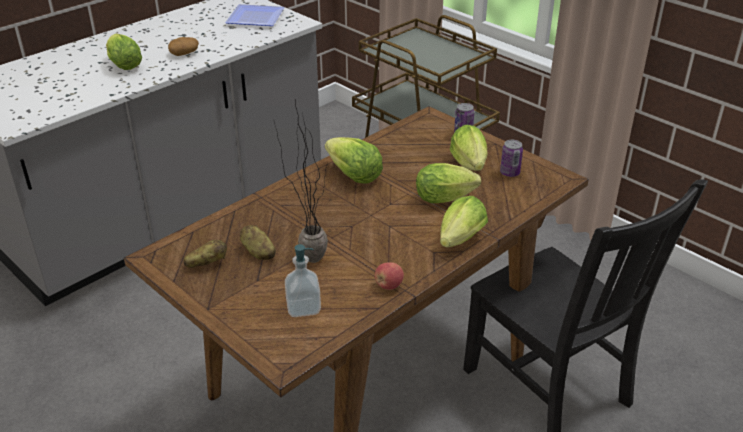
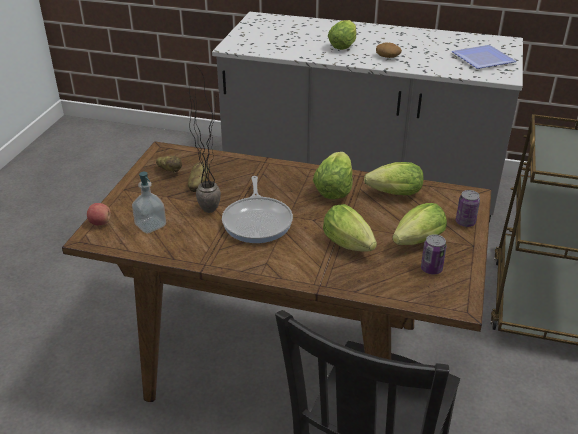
camera: 60 degrees right, 0 degrees up
apple [375,262,404,290] -> apple moved to [87,203,111,225]
lettuce [440,196,488,247] -> lettuce moved to [364,162,424,195]
none -> frying pan [222,176,293,243]

